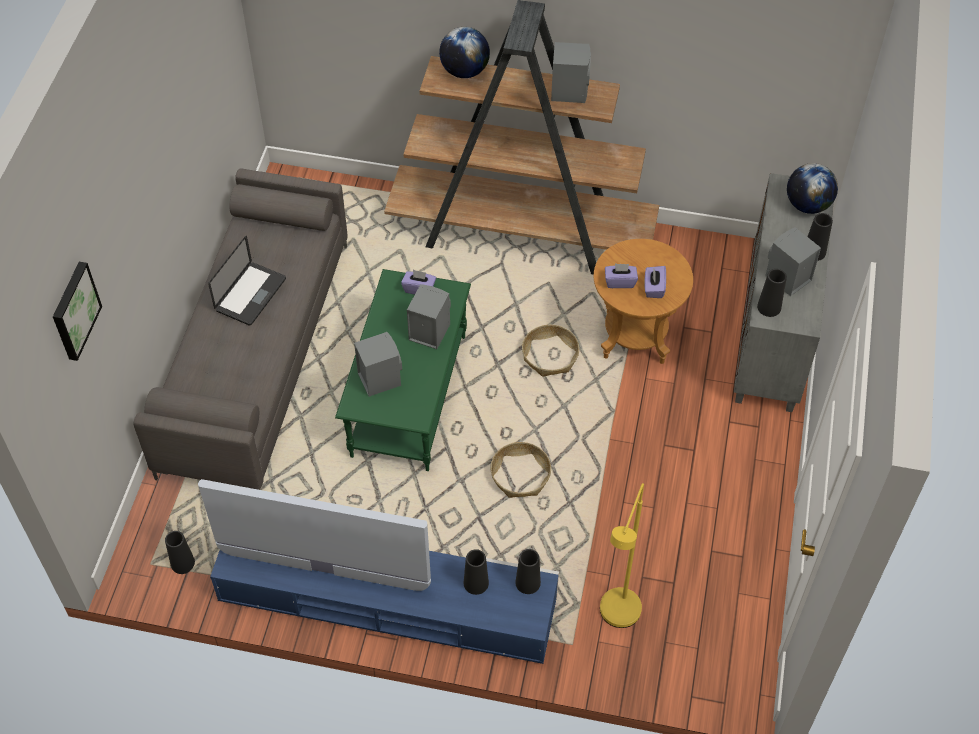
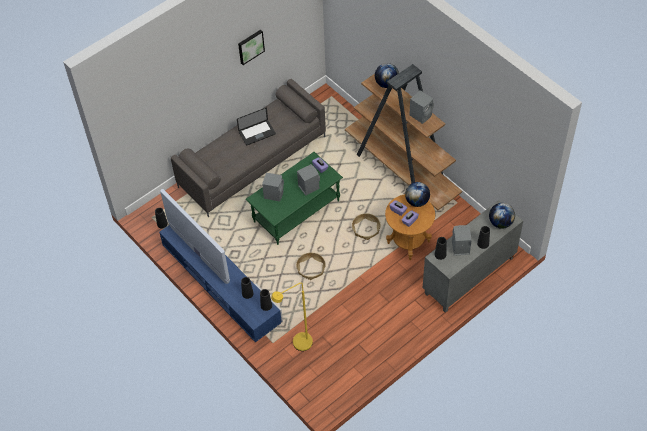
camera: 40 degrees right, 0 degrees up
picture [53,262,102,361] -> picture moved to [238,30,265,65]
none -> globe [405,182,430,207]

